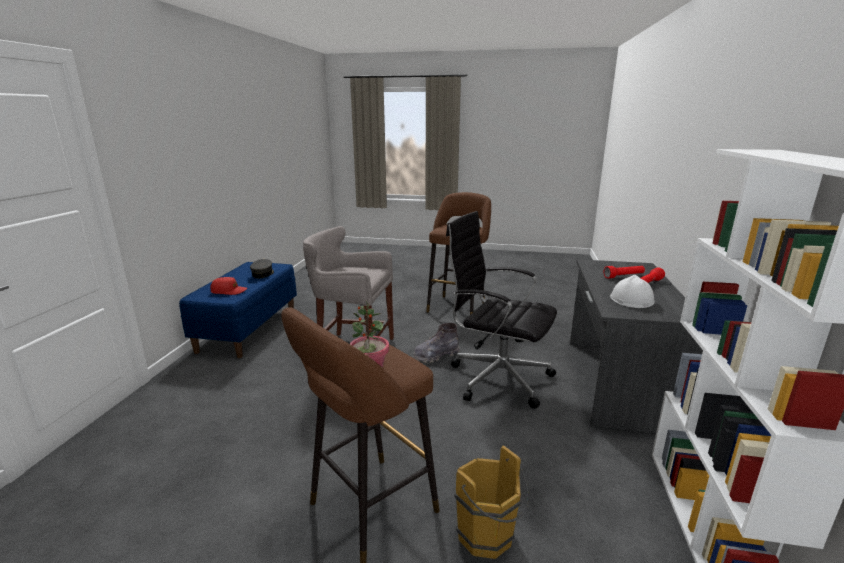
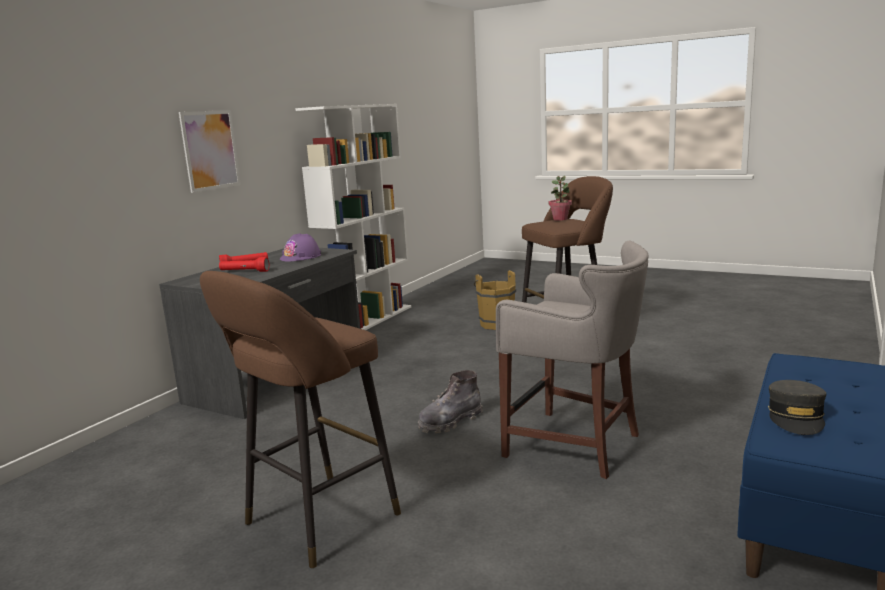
camera: 160 degrees left, 5 degrees down
red cap [211,277,247,295] -> none
grey boot [414,323,460,363] -> grey boot turned 150 degrees clockwise [418,370,483,433]
black office chair [446,211,557,409] -> none
white hard hat [610,275,654,308] -> purple hard hat [280,233,321,262]
none -> picture [179,110,241,193]

